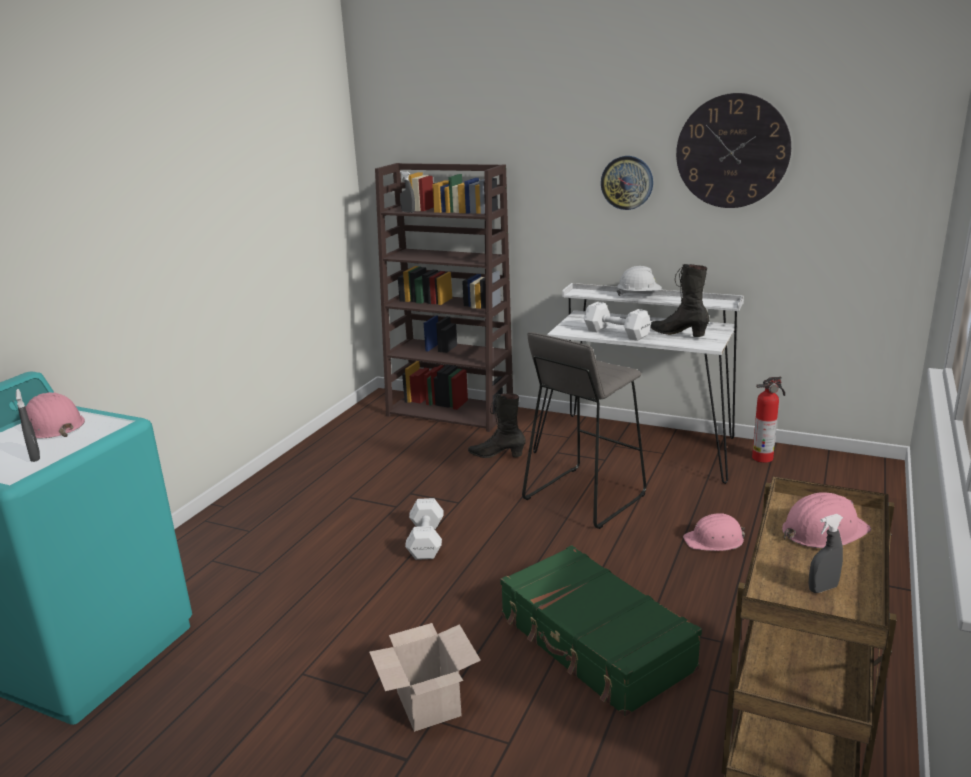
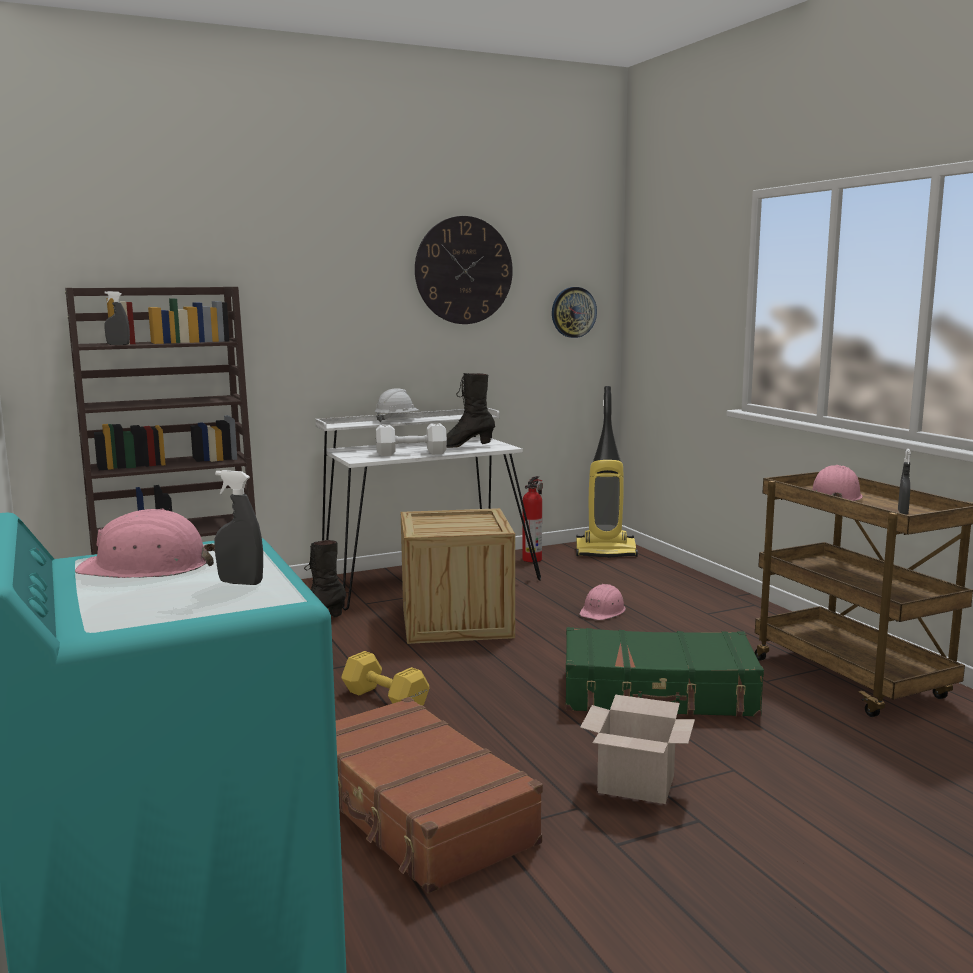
camera: 50 degrees left, 10 degrees down
white dumbbell [405,498,444,560] -> yellow dumbbell [341,651,429,705]
grey stool [522,332,646,529] -> crate [401,508,515,644]
wall clock [601,156,653,210] -> wall clock moved to [552,287,597,338]
none -> brown suitcase [336,697,543,893]
none -> vacuum cleaner [576,386,638,558]

